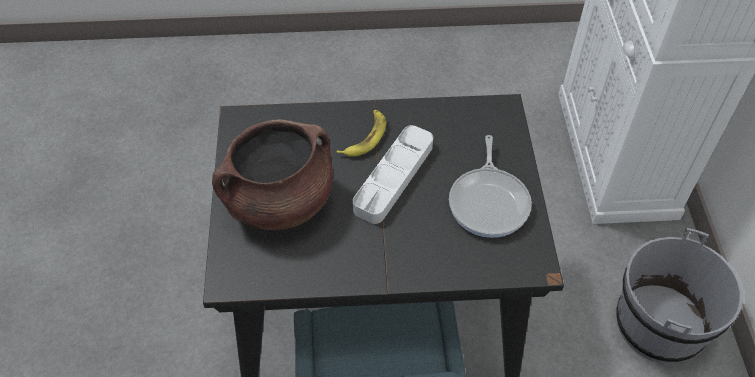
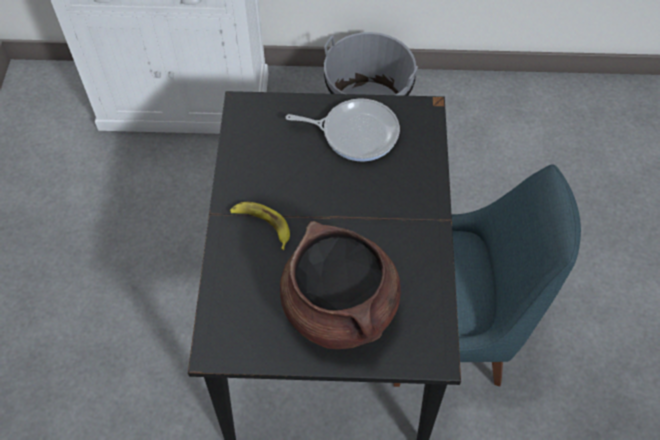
camera: 85 degrees left, 5 degrees up
grey tray [353,125,433,224] -> none

